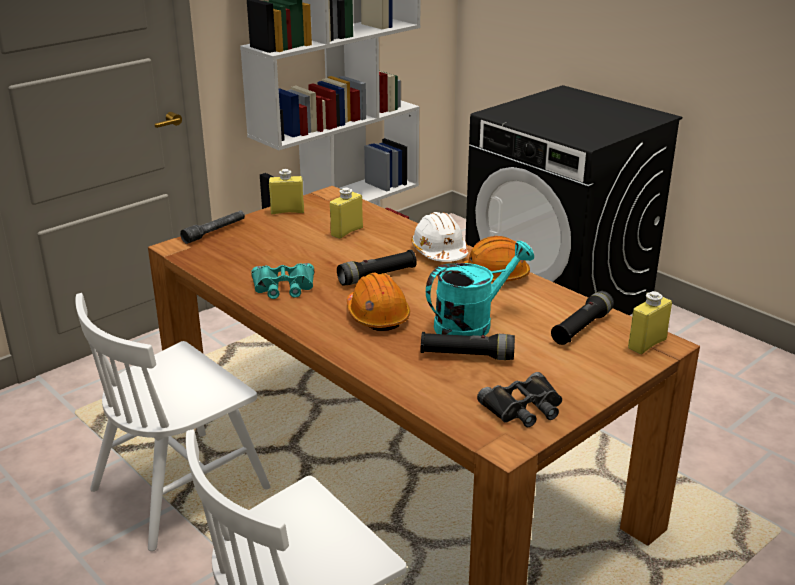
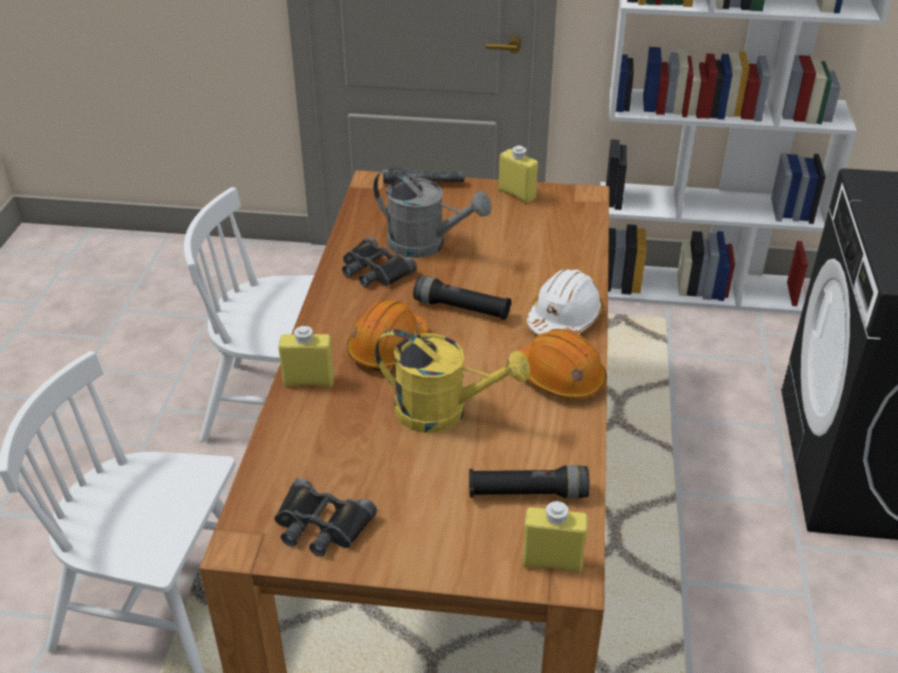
camera: 50 degrees right, 10 degrees up
turquoise binoculars [251,263,315,299] -> black binoculars [342,237,417,287]
yellow bottle [330,188,363,239] -> yellow bottle moved to [278,325,334,387]
black flashlight [421,332,515,360] -> none
turquoise watering can [426,241,534,336] -> yellow watering can [375,329,530,433]
none -> grey watering can [373,168,492,258]

